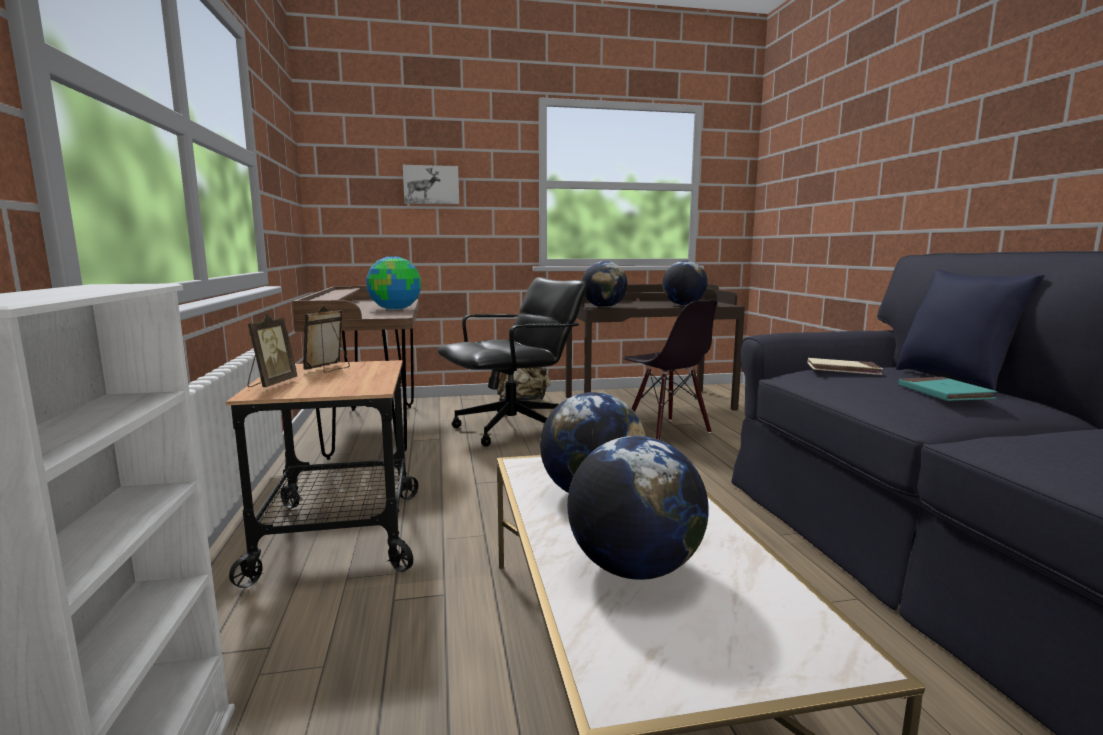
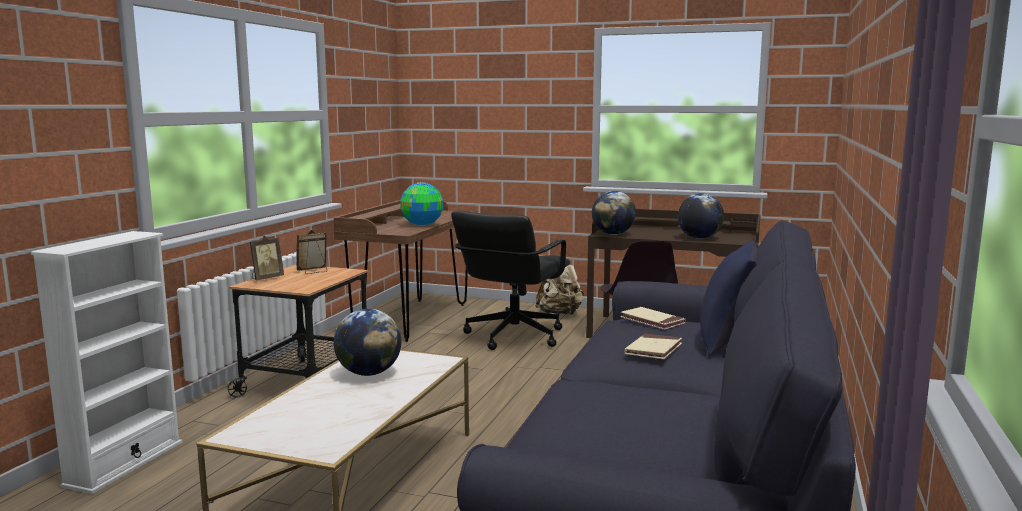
camera: 30 degrees right, 0 degrees up
picture [403,165,459,205] -> none
black office chair [438,277,587,447] -> black office chair turned 120 degrees clockwise [451,210,570,350]
globe [567,436,709,580] -> none
turquoise book [898,377,997,401] -> beige book [624,334,682,359]

